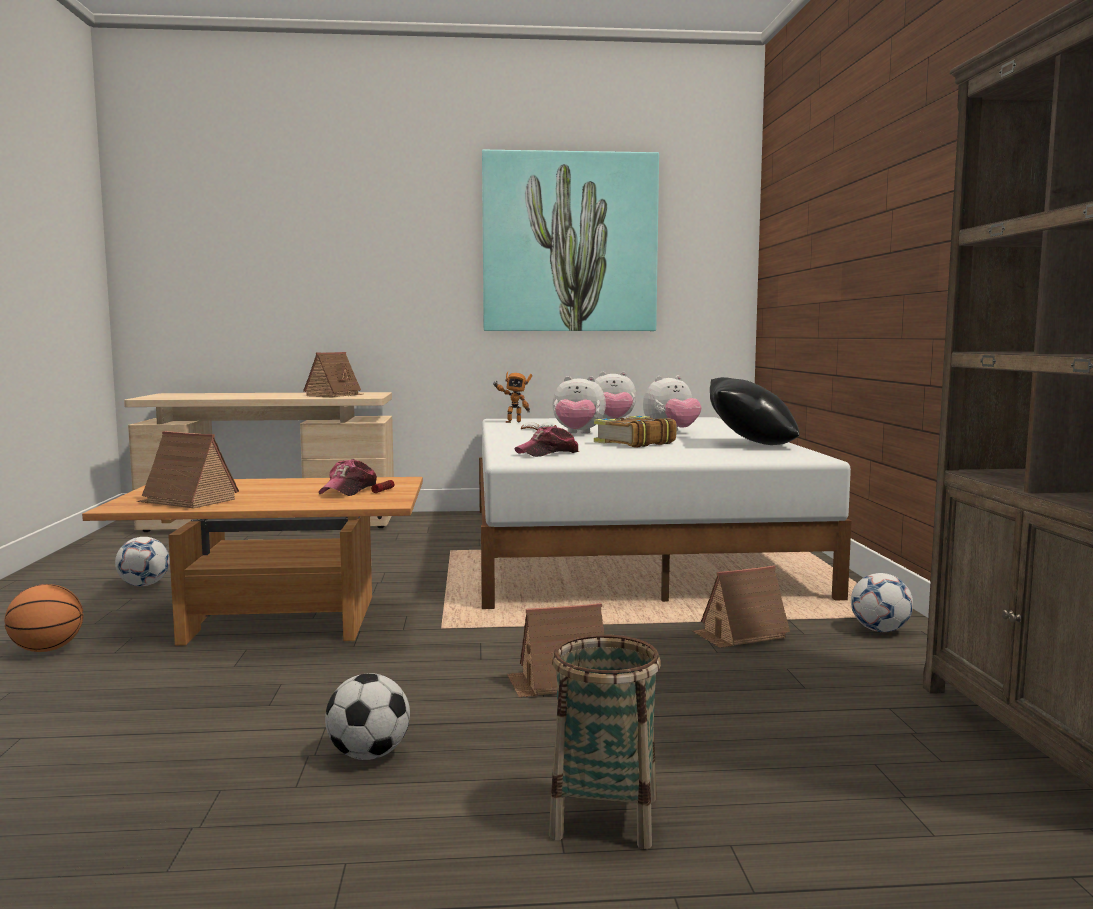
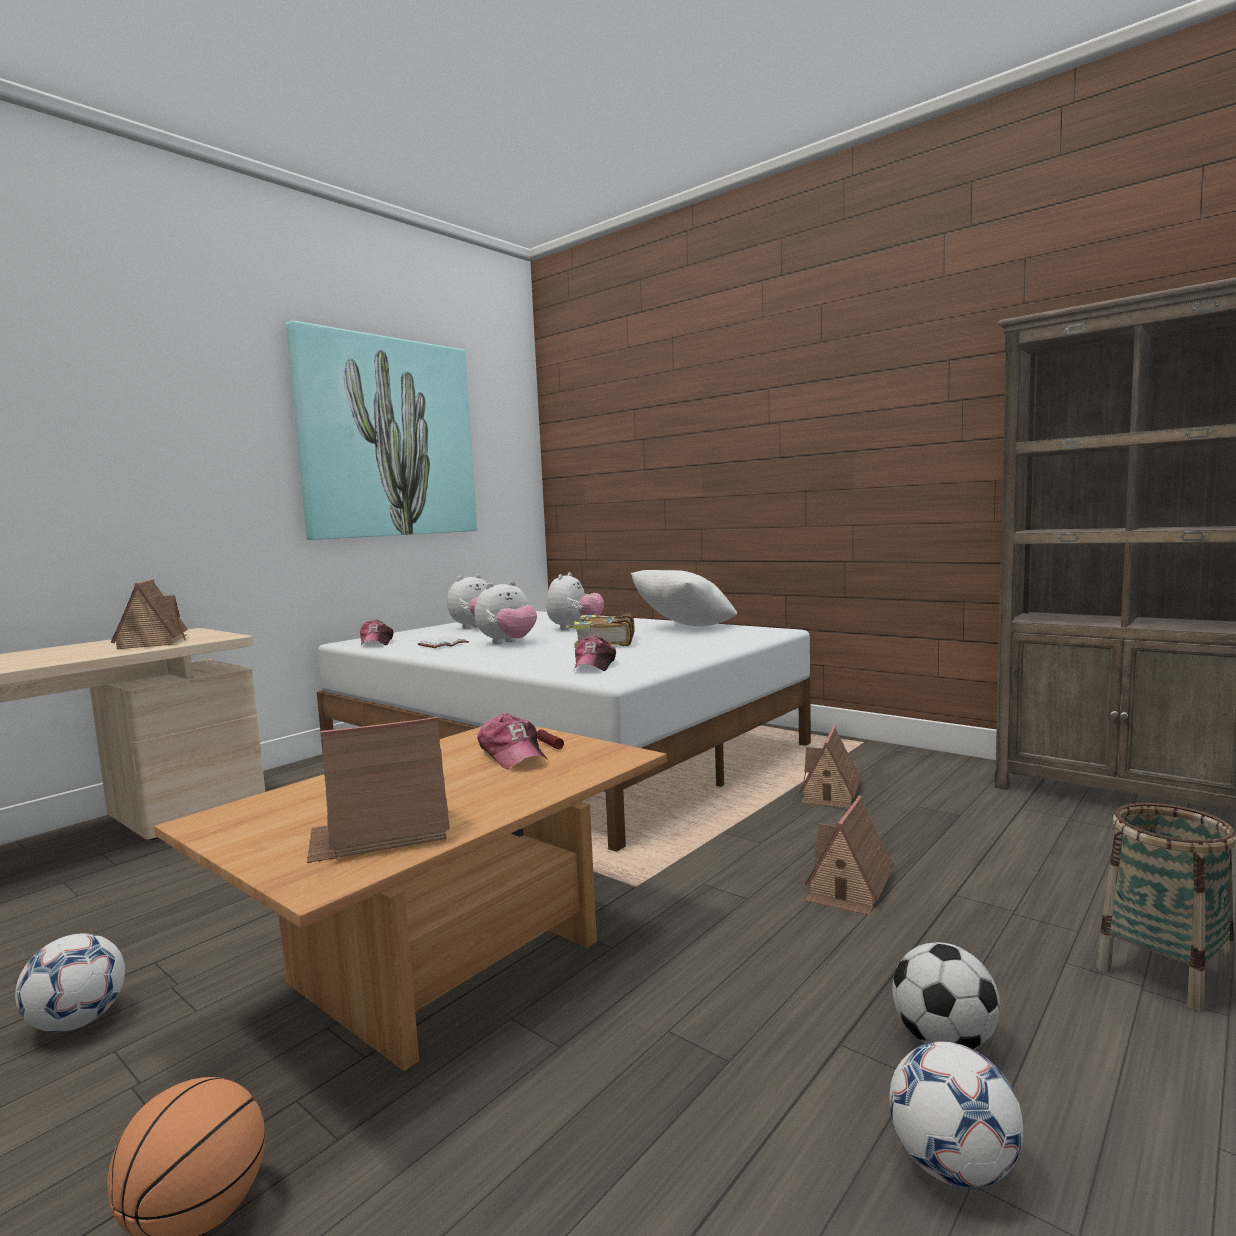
camera: 45 degrees left, 0 degrees up
toy robot [493,371,532,423] -> cap [360,619,393,645]
black pillow [710,377,800,445] -> white pillow [631,570,737,626]
football [851,573,913,632] -> football moved to [889,1042,1023,1188]

